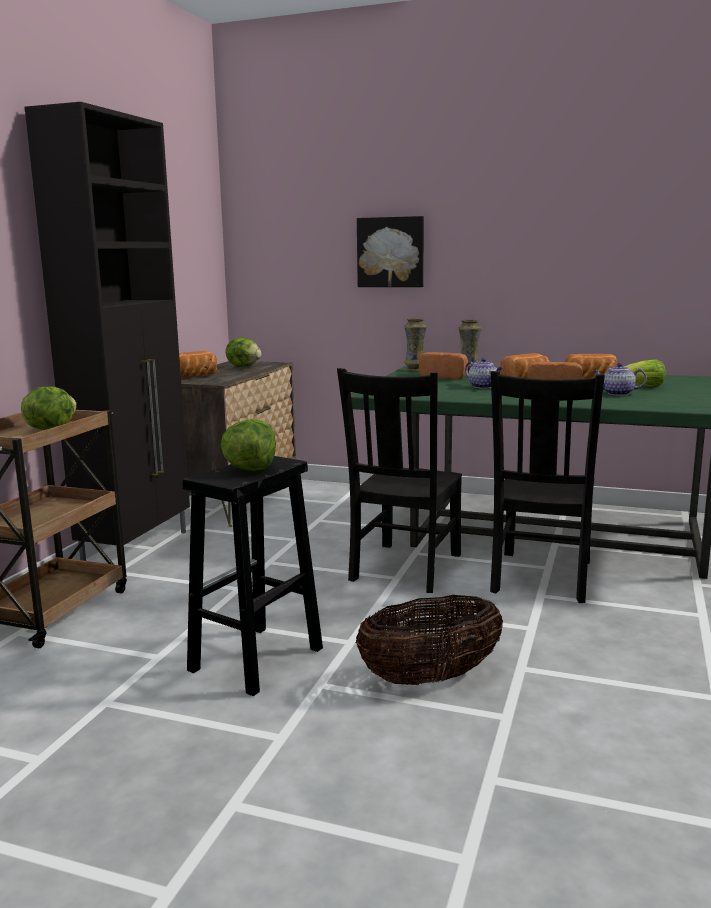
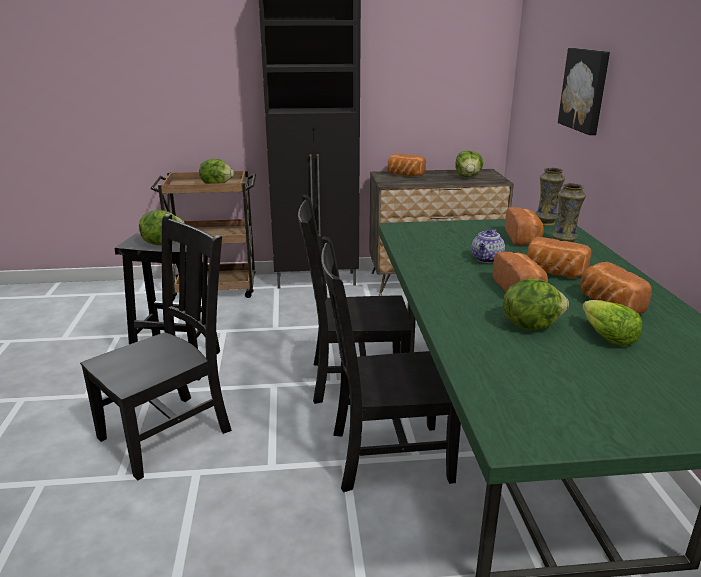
camera: 65 degrees right, 10 degrees up
basket [356,595,503,685] -> black chair [80,214,232,481]
teapot [593,363,647,395] -> lettuce [503,278,569,330]

